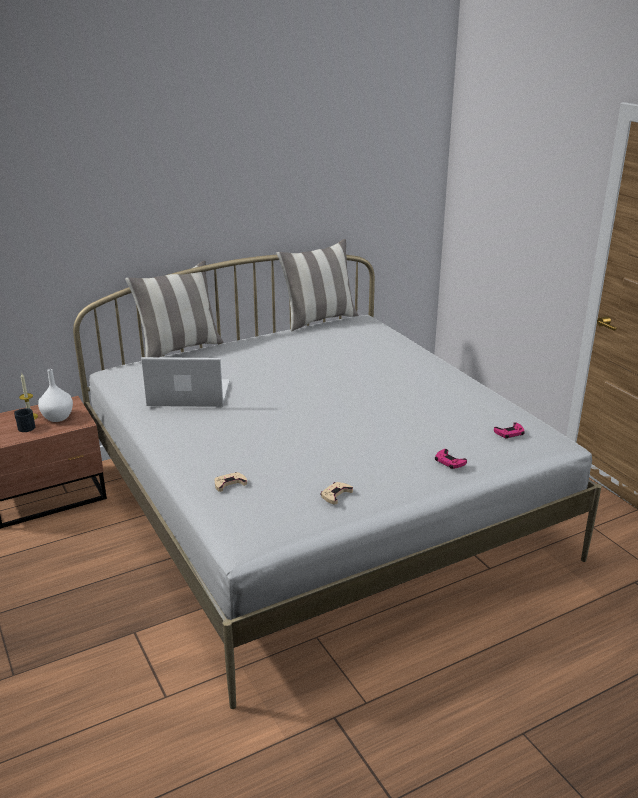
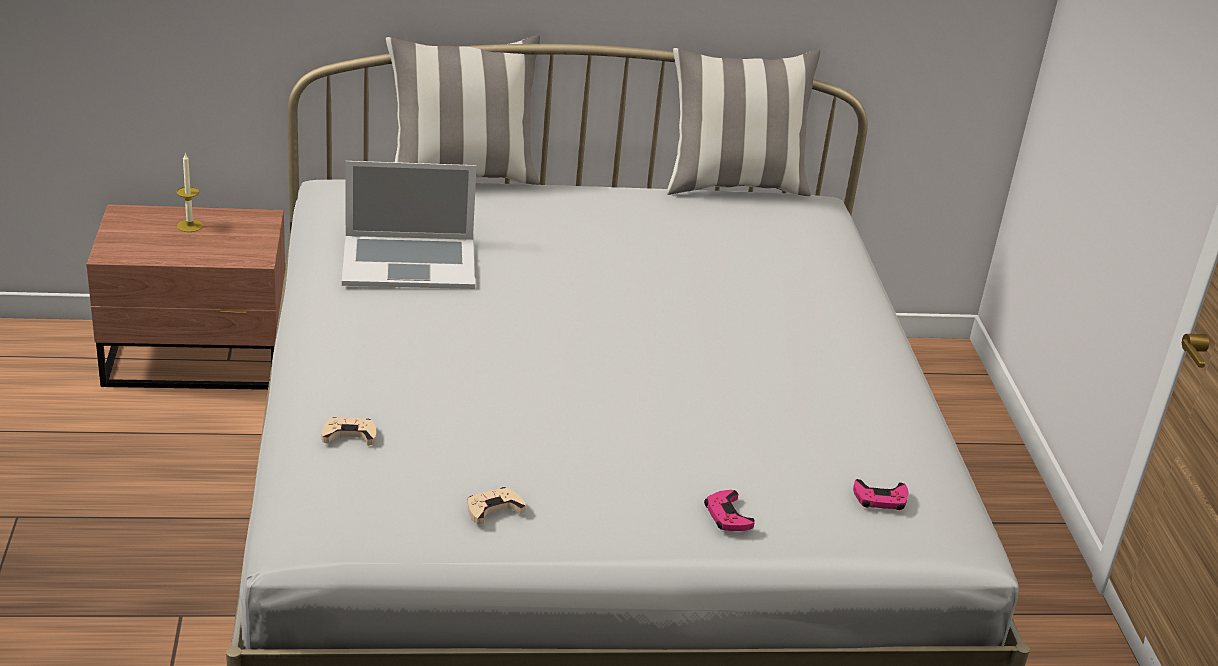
camera: 20 degrees right, 5 degrees up
black mug [14,408,35,432] -> none
white vase [38,369,73,422] -> none
laptop [141,357,230,407] -> laptop turned 150 degrees clockwise [342,161,476,289]

